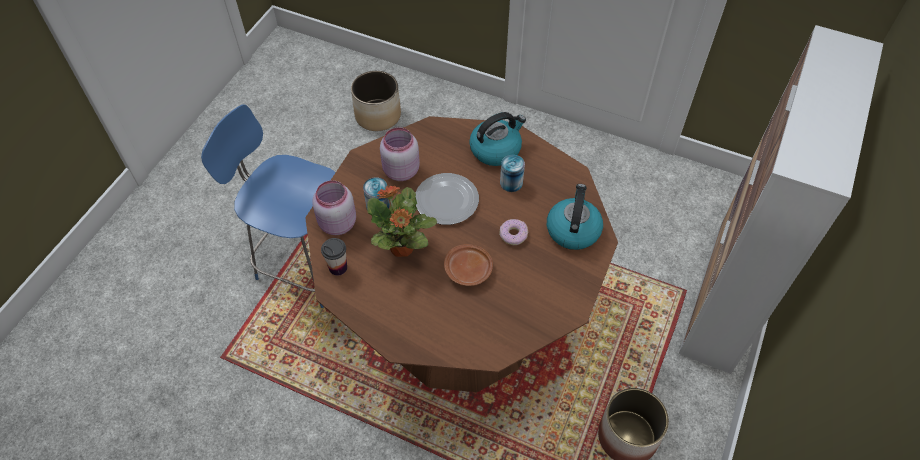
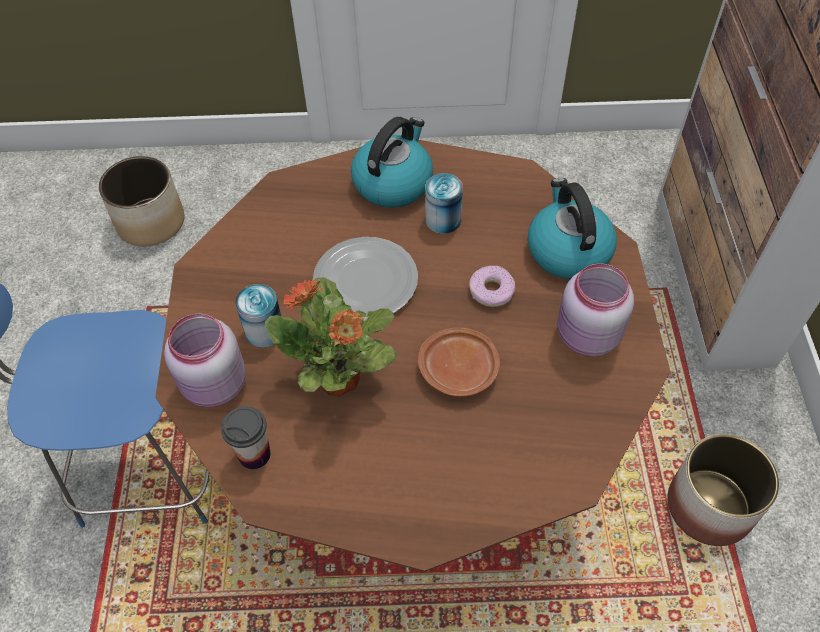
camera: 25 degrees left, 0 degrees up
pink jar [380,127,420,181] -> pink jar moved to [557,263,634,357]

